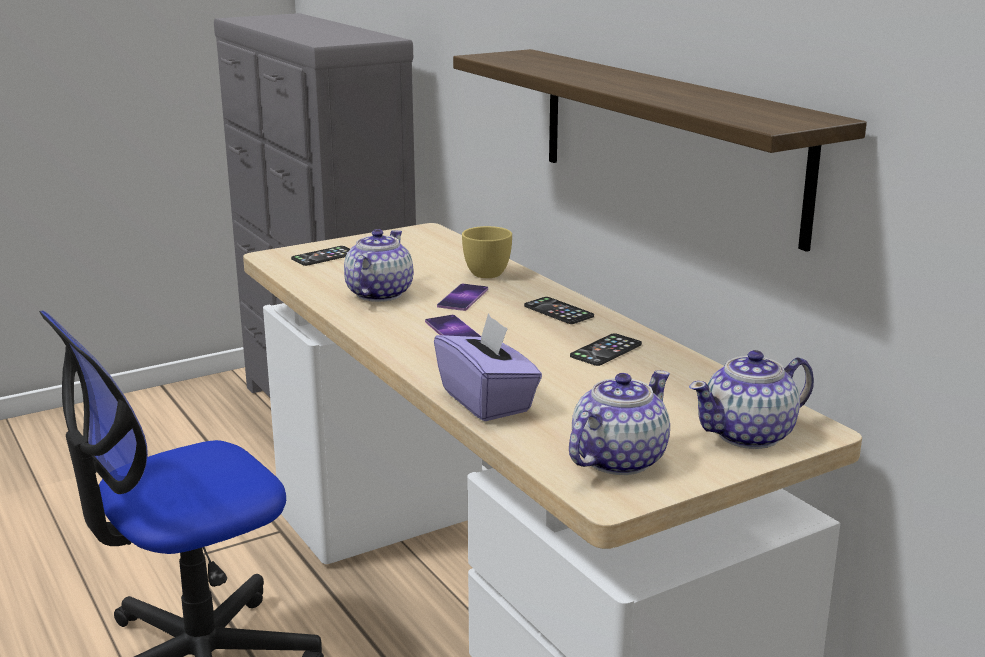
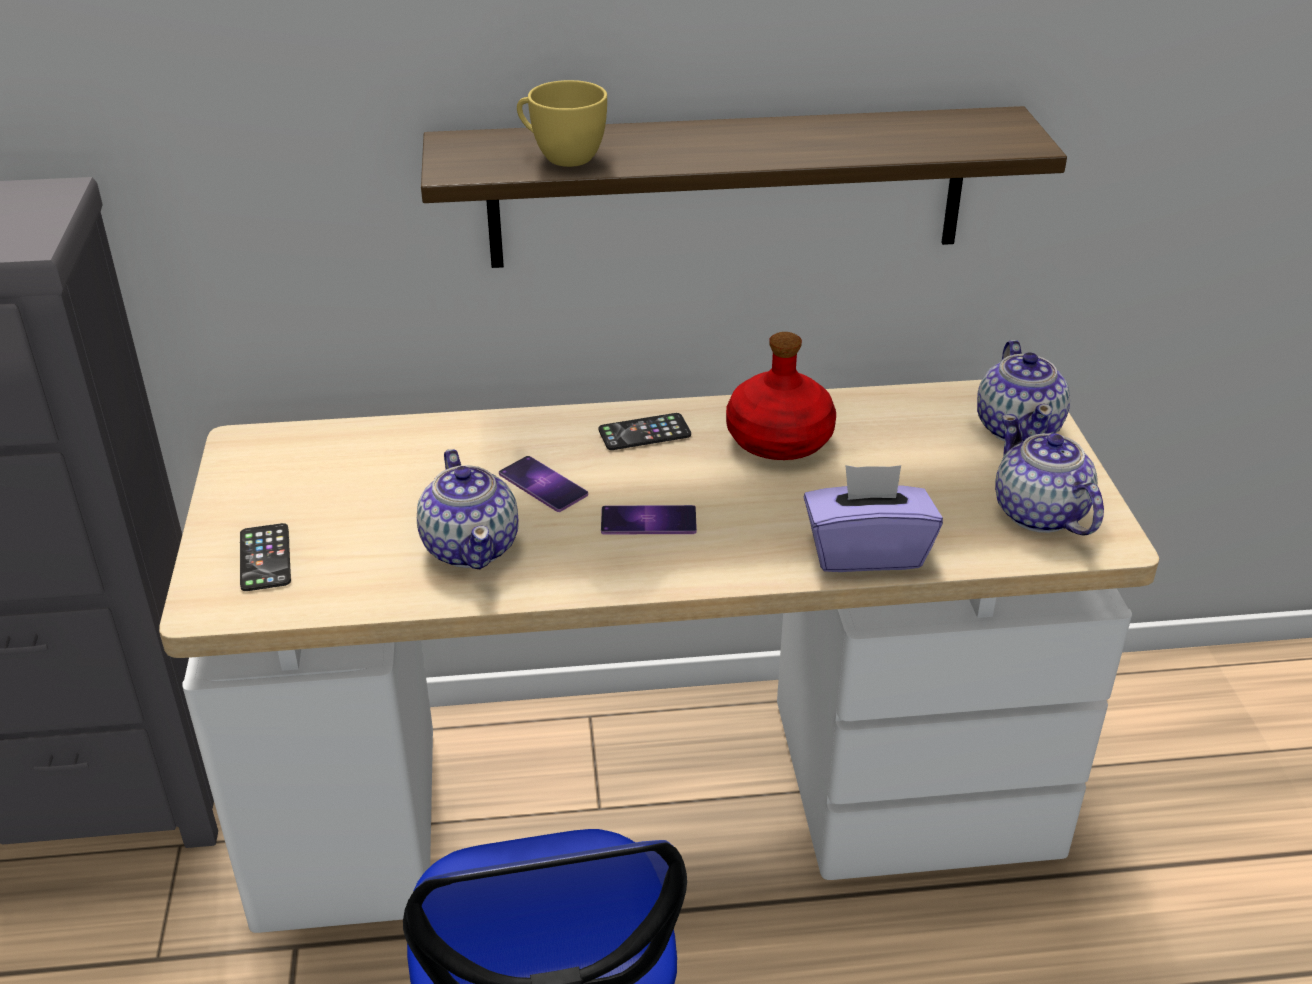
camera: 65 degrees left, 15 degrees up
teapot [344,229,413,302] -> teapot turned 150 degrees counterclockwise [417,449,519,569]
yellow cup [462,226,512,278] -> yellow cup moved to [517,80,607,167]
phone [570,333,642,366] -> red bottle [726,332,836,460]

